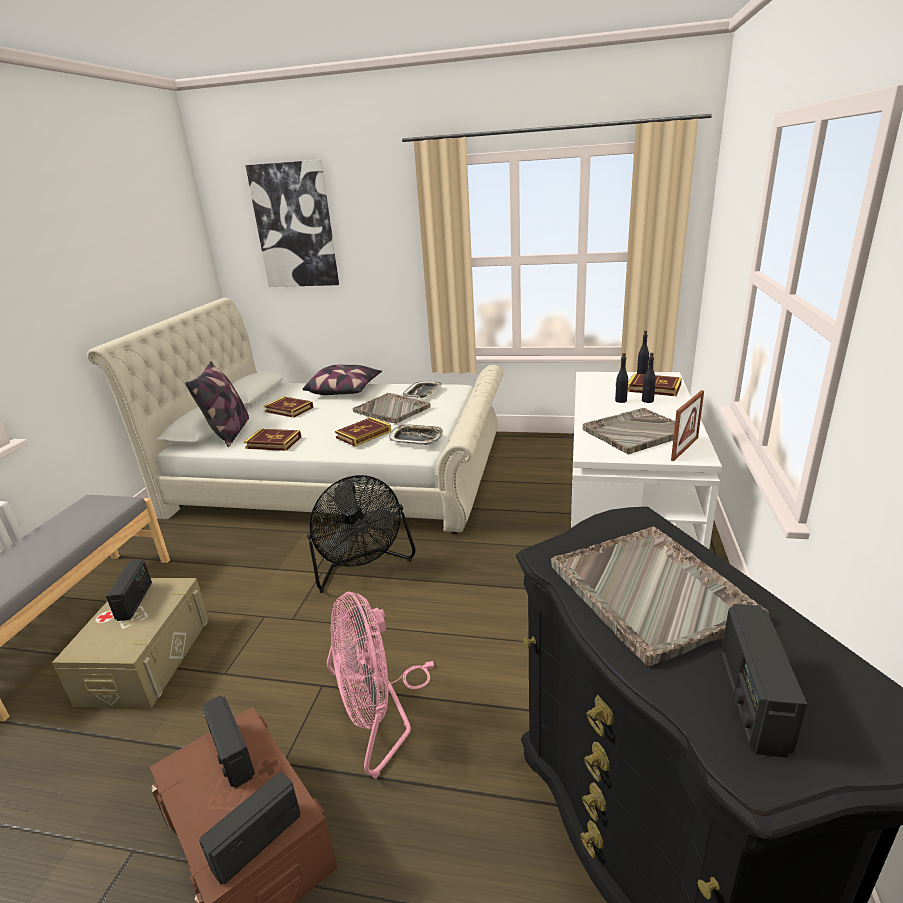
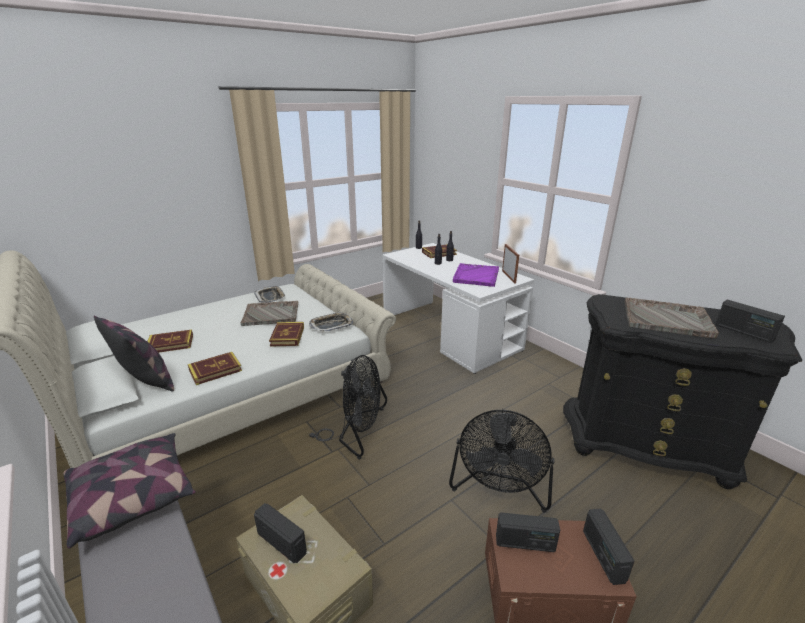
camera: 50 degrees left, 0 degrees up
picture [245,160,339,287] -> none
pillow [303,365,382,395] -> pillow moved to [63,433,196,549]
pink fan [327,592,436,779] -> black fan [449,409,555,513]
grey tray [583,408,675,455] -> purple tray [453,263,499,287]

